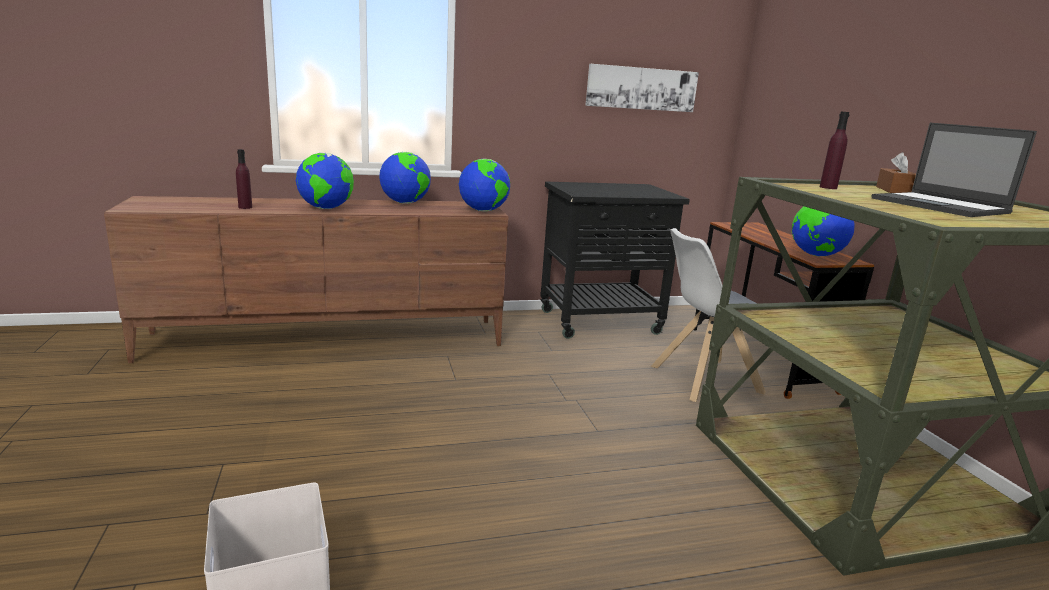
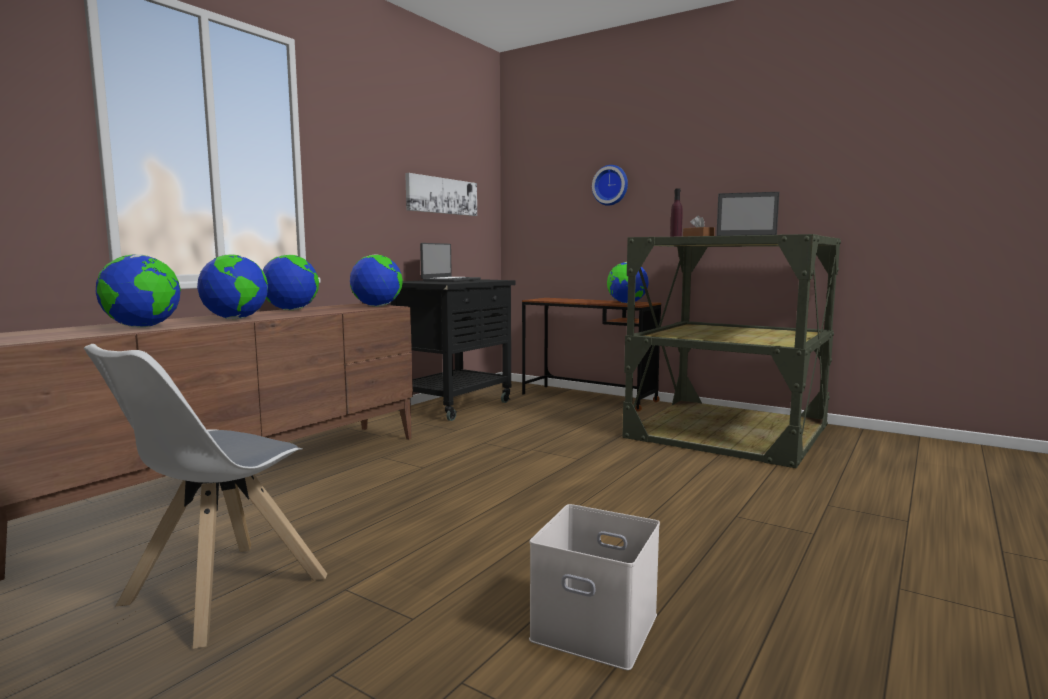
camera: 40 degrees left, 10 degrees down
purple bottle [236,149,252,209] -> globe [96,254,181,328]
chair [651,228,766,402] -> chair moved to [84,344,327,649]
none -> laptop [420,243,481,282]
none -> wall clock [592,165,628,206]

